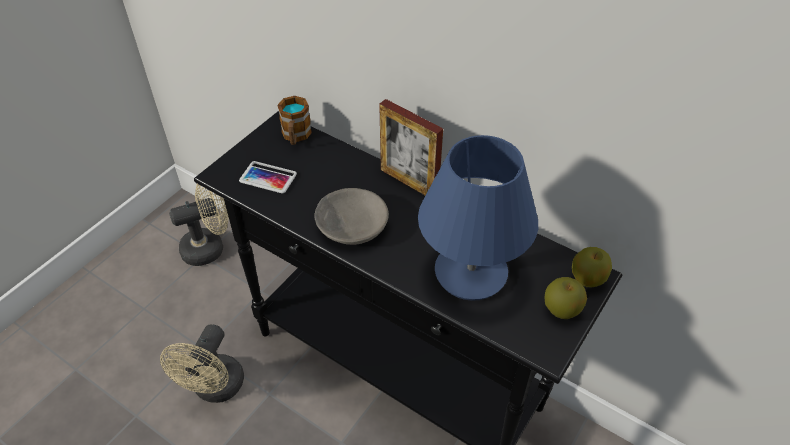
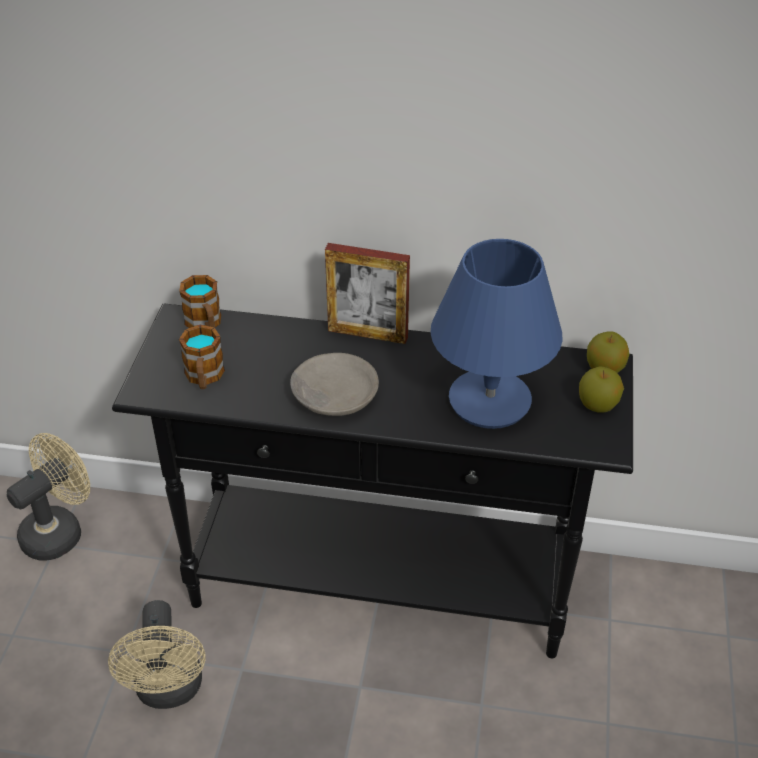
camera: 25 degrees left, 5 degrees down
phone [239,161,297,194] -> mug [179,325,225,389]

